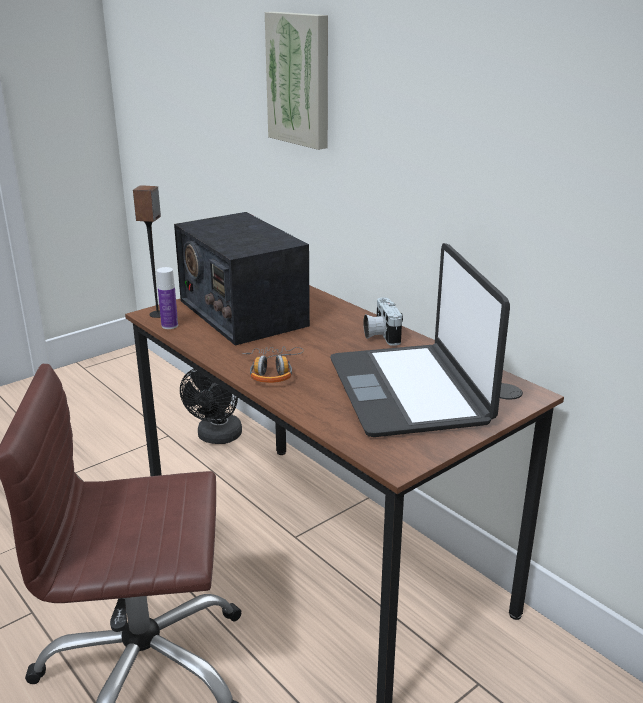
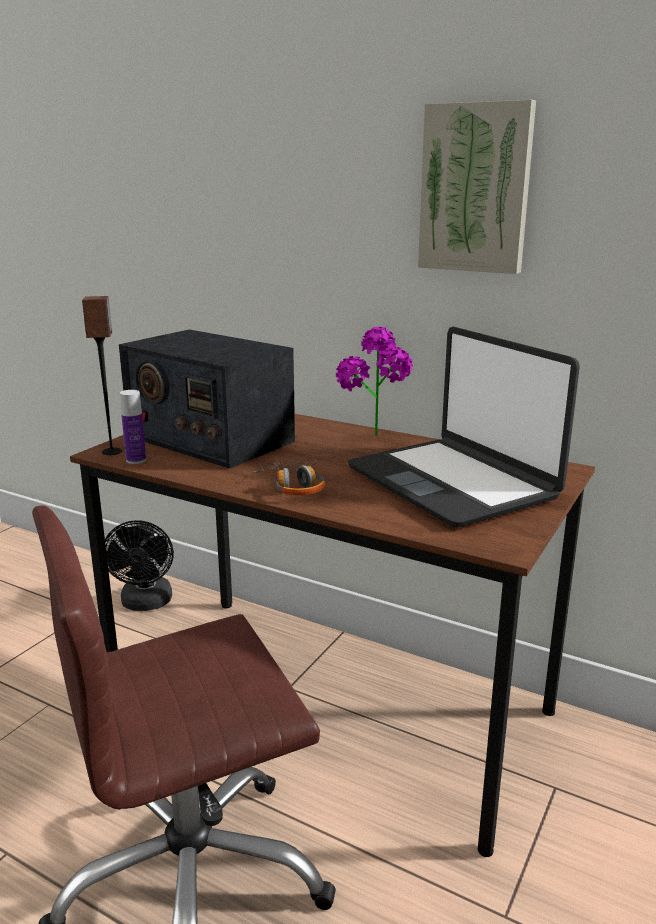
camera: 20 degrees left, 5 degrees down
picture [265,12,328,150] -> picture moved to [418,100,536,274]
camera [363,297,403,346] -> potted plant [336,327,413,436]

